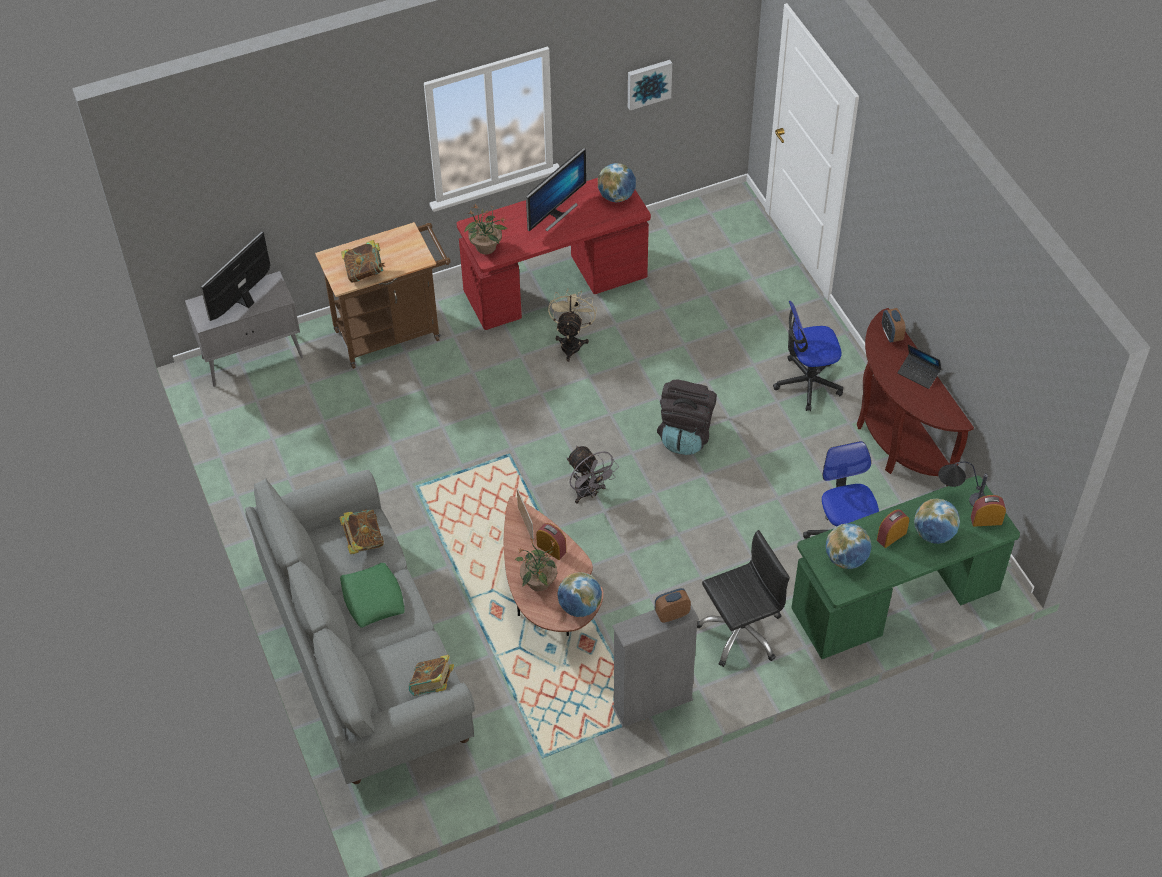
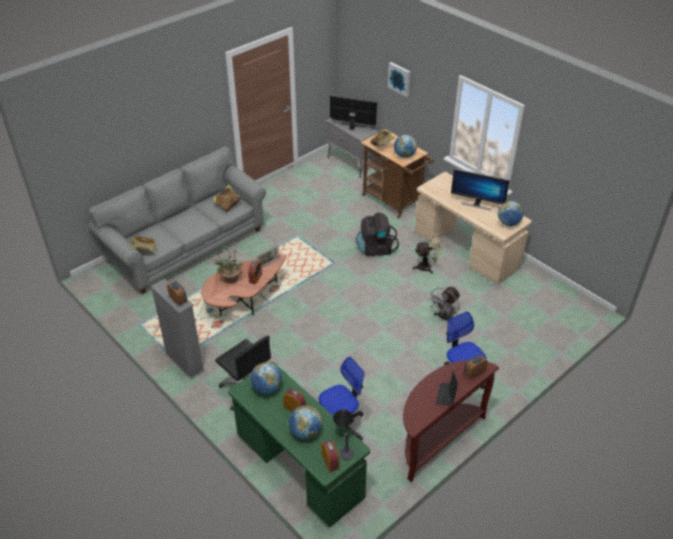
camera: 70 degrees right, 10 degrees down
green pillow [340,563,405,628] -> none
red desk [457,178,651,330] -> beige desk [415,172,532,285]
potted plant [465,204,507,254] -> none
globe [558,572,602,617] -> globe moved to [394,135,417,158]
grey fan [567,446,619,504] -> grey fan moved to [428,287,460,320]
picture [628,60,672,110] -> picture moved to [388,62,411,97]
black backpack [657,379,717,455] -> black backpack moved to [356,212,399,256]

